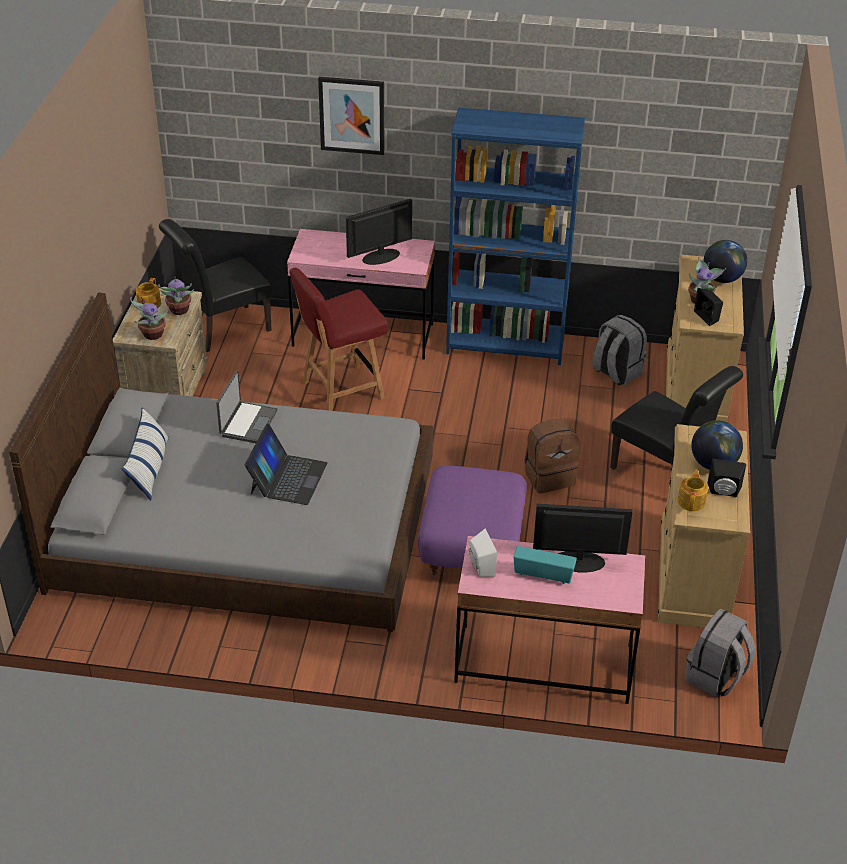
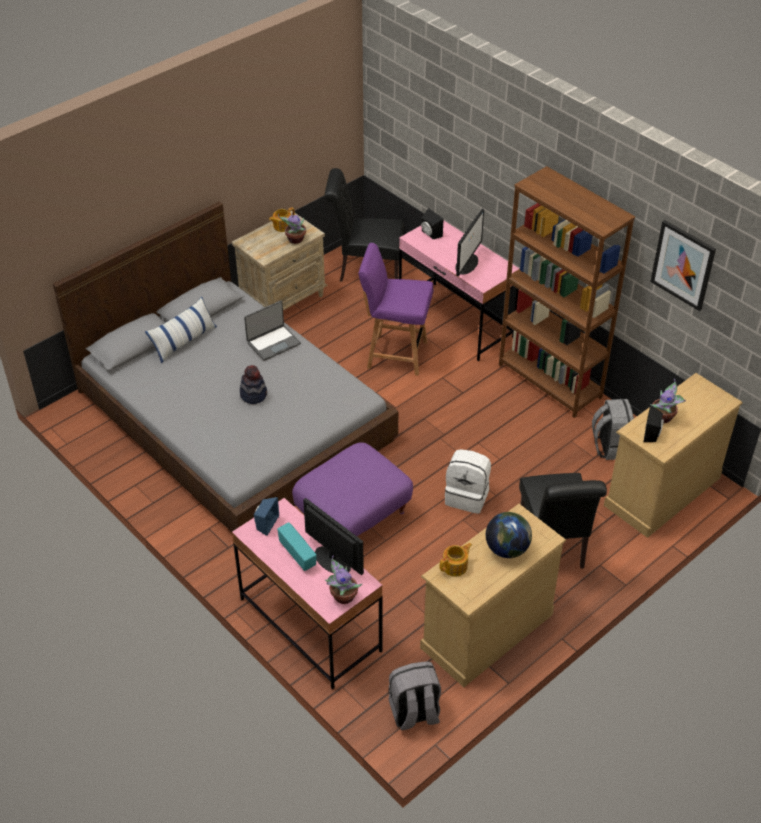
camera: 40 degrees right, 5 degrees up
potted plant [130,297,168,340] -> potted plant moved to [325,555,363,604]
laptop [245,423,327,505] -> hat [240,365,267,404]
red chair [289,268,388,411] -> purple chair [359,243,434,375]
picture [318,77,384,155] -> picture moved to [650,220,716,311]
monitor [346,199,412,265] -> monitor turned 105 degrees clockwise [455,209,484,276]
blue bookcase [446,108,585,365] -> brown bookcase [499,166,635,418]
white speaker [469,529,497,577] -> blue speaker [254,497,279,536]
brown backpack [525,419,580,493] -> white backpack [445,449,491,514]
globe [703,240,747,283] -> none
black speaker [708,459,746,497] -> black speaker moved to [421,208,443,239]

